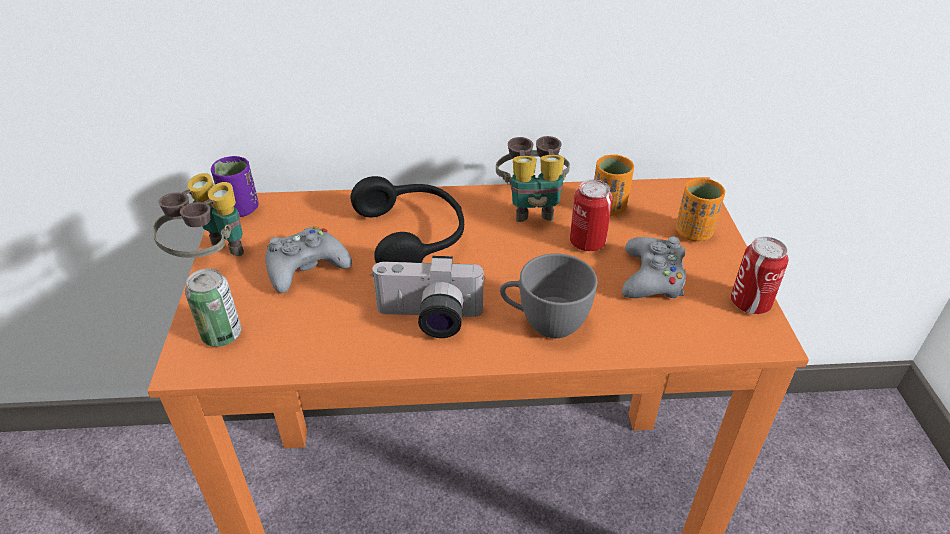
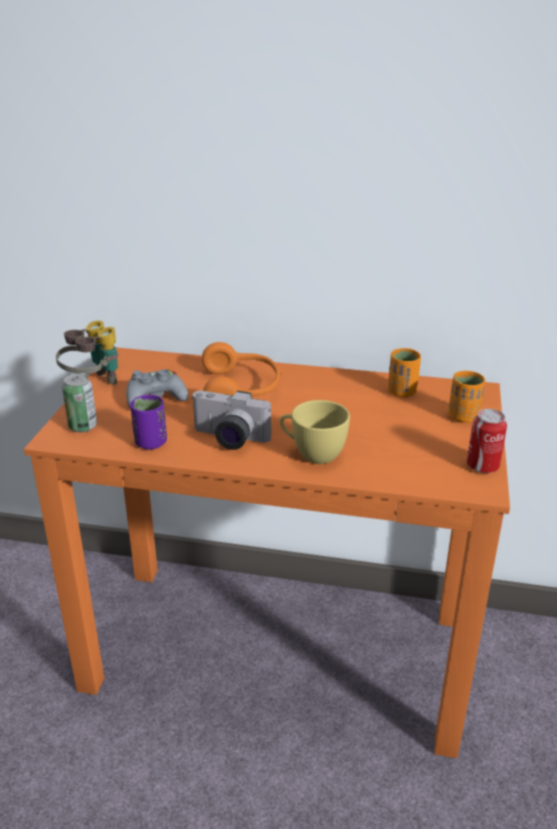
camera: 15 degrees right, 10 degrees down
purple cup [211,156,259,217] -> purple cup moved to [130,395,167,450]
black headphones [351,176,464,264] -> orange headphones [202,342,280,397]
binoculars [496,136,570,222] -> none
grey cup [500,253,597,338] -> yellow cup [280,400,350,464]
can [570,180,613,251] -> none
grey game controller [622,236,686,298] -> none

